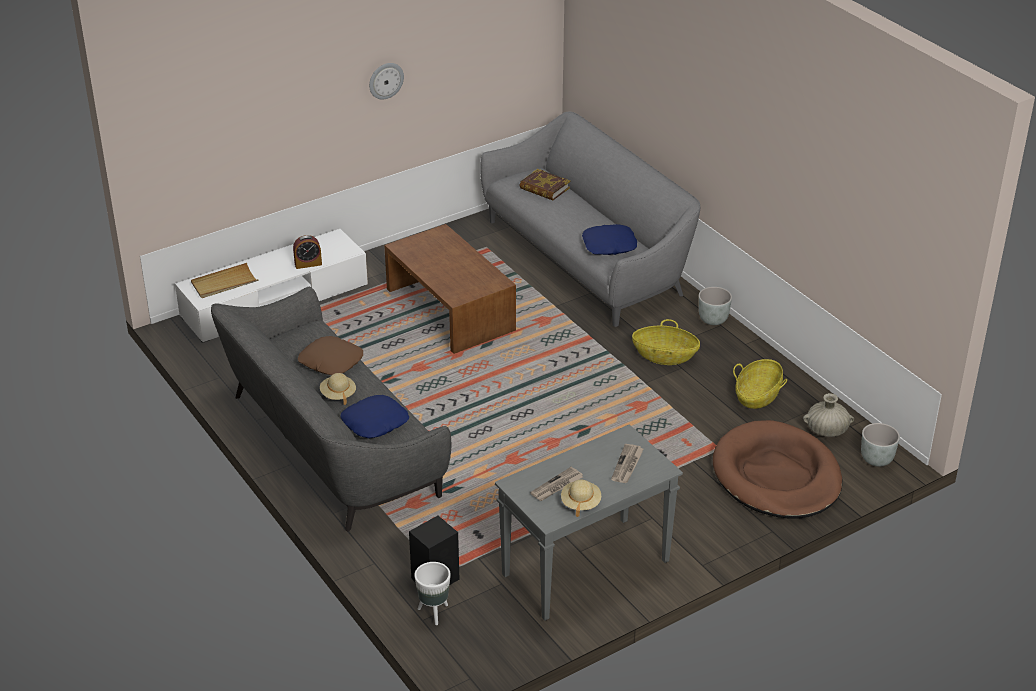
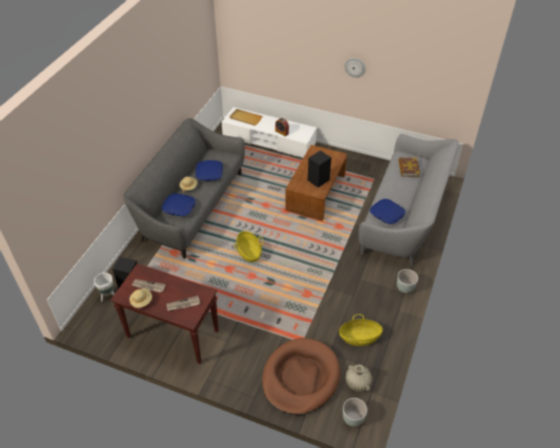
camera: 55 degrees right, 10 degrees up
brown pillow [298,336,363,375] -> blue pillow [196,160,223,181]
grey console table [495,424,683,621] -> brown console table [111,264,219,364]
basket [632,319,700,365] -> basket moved to [234,231,264,262]
none -> black speaker [308,150,331,187]

